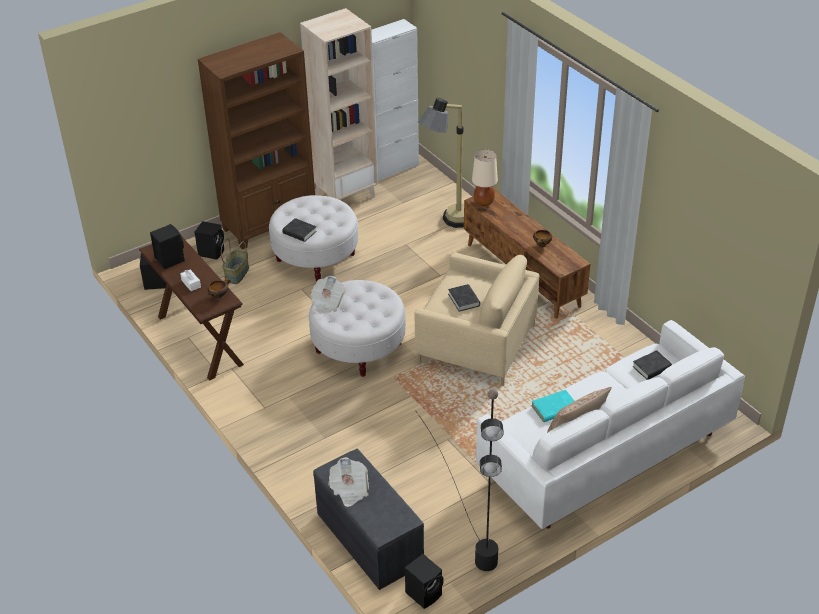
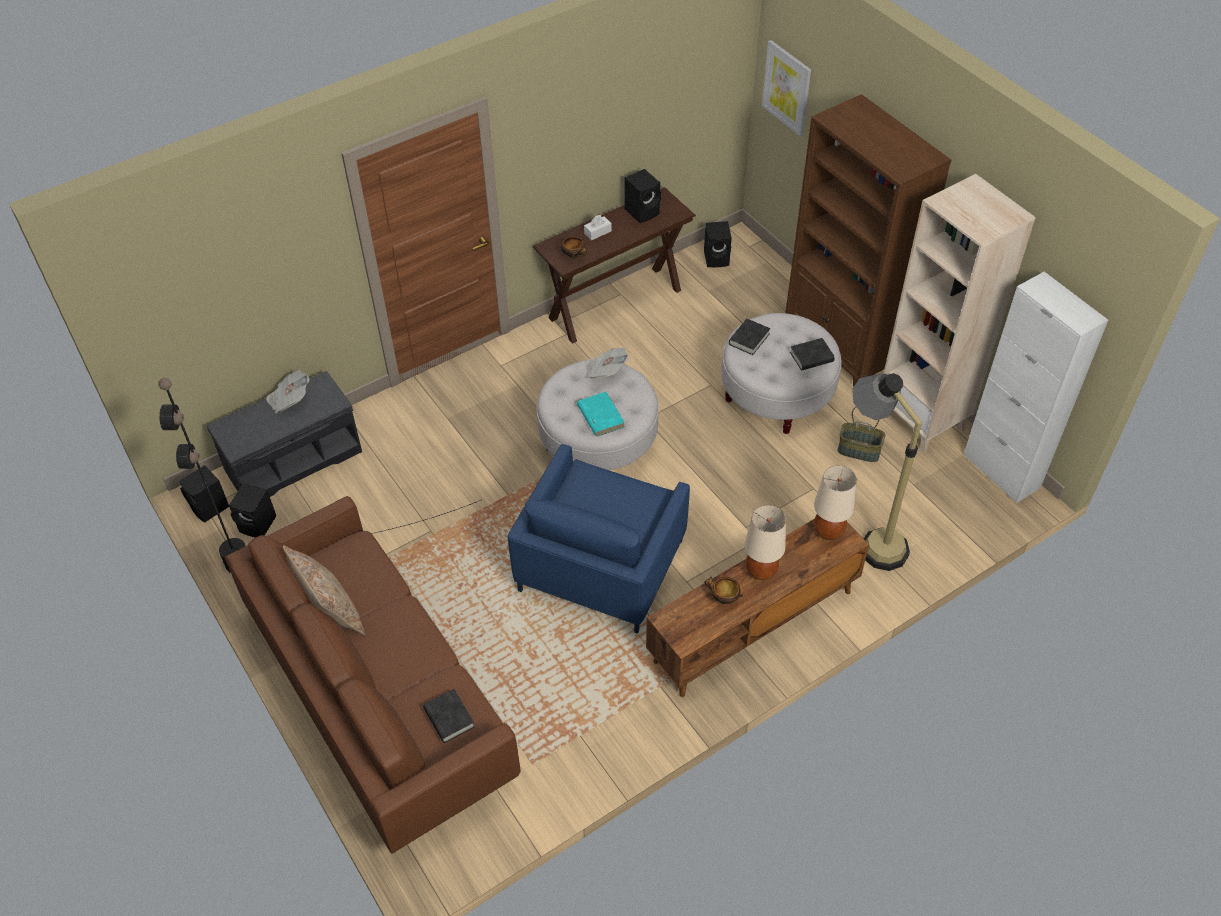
camera: 90 degrees right, 10 degrees up
black speaker [194,221,224,260] -> black speaker moved to [229,483,276,537]
basket [221,238,249,284] -> basket moved to [838,406,885,462]
beige armchair [414,252,539,386] -> blue armchair [507,444,690,634]
black book [448,284,480,312] -> black book moved to [790,338,835,371]
white sofa [476,320,745,529] -> brown sofa [225,496,520,854]
turquoise book [531,390,574,422] -> turquoise book moved to [577,392,625,437]
none -> beige table lamp [744,505,786,580]
none -> picture [762,40,811,136]

